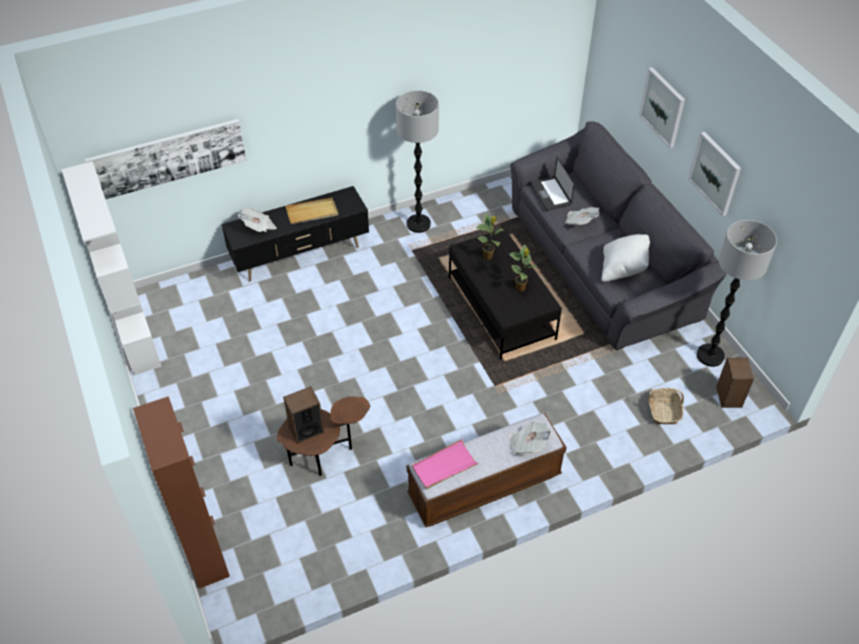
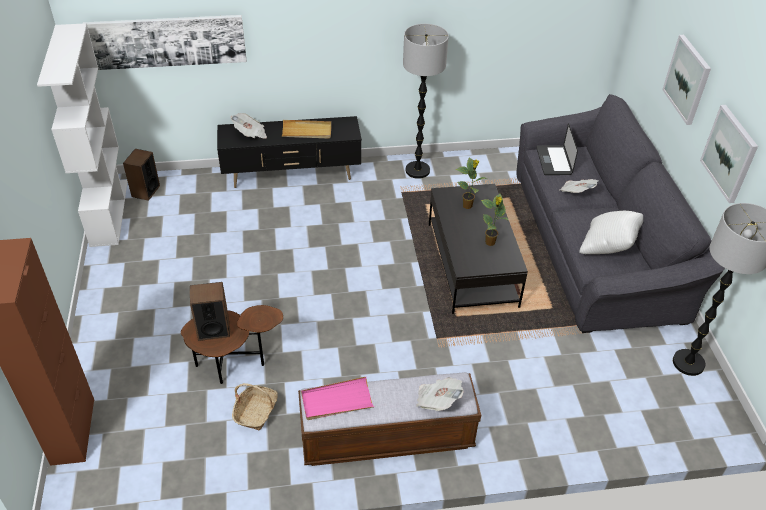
camera: 15 degrees right, 5 degrees down
basket [648,388,684,424] -> basket moved to [232,383,278,430]
speaker [716,357,754,408] -> speaker moved to [123,149,160,201]

